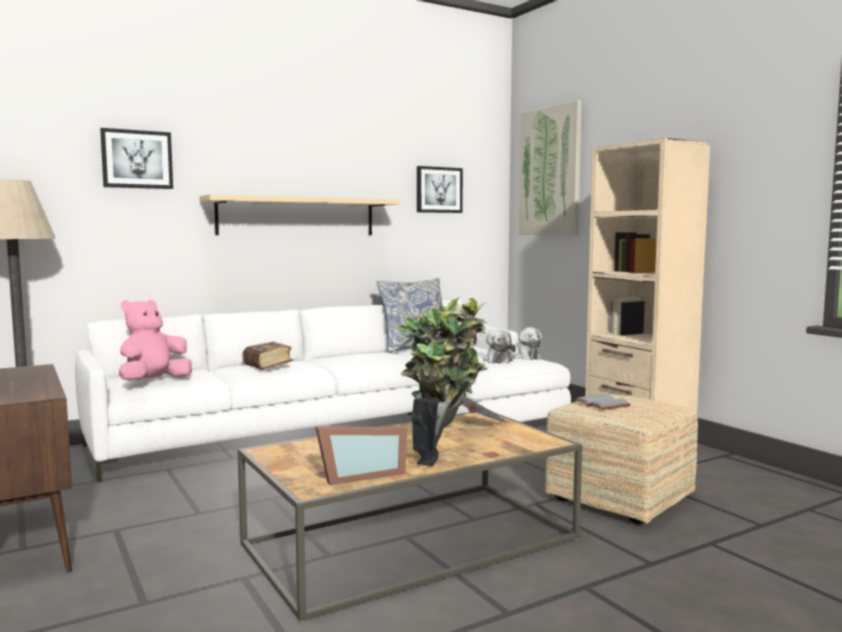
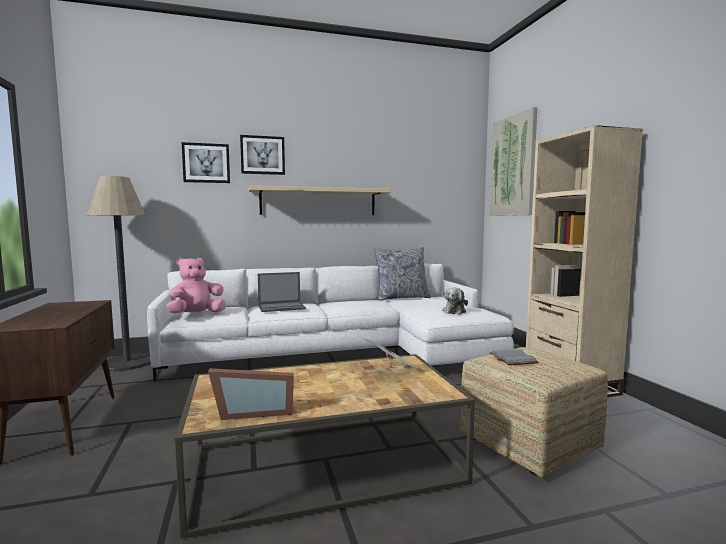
camera: 15 degrees right, 0 degrees up
book [243,342,293,370] -> laptop [258,272,306,312]
potted plant [397,297,487,466] -> none
picture [417,166,463,213] -> picture moved to [240,135,285,175]
plush toy [509,327,542,360] -> none

